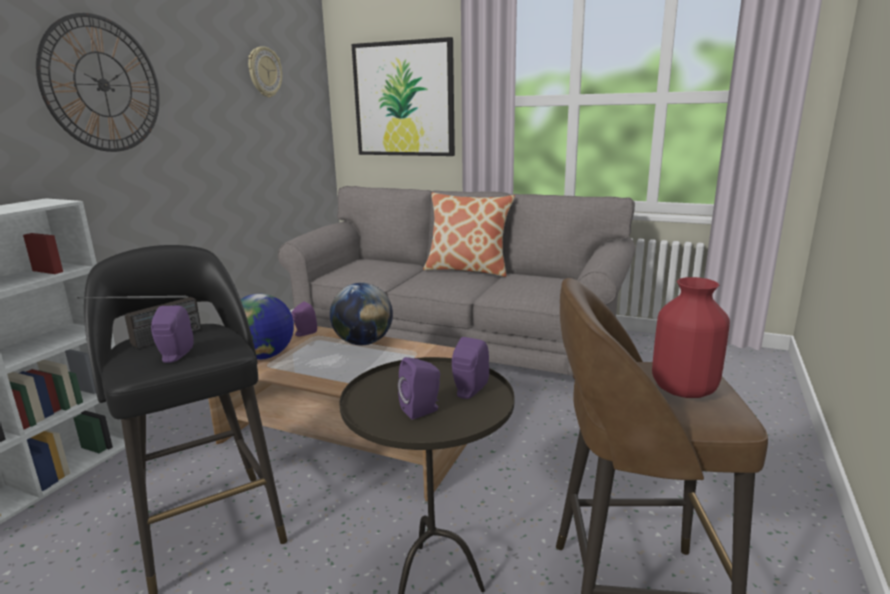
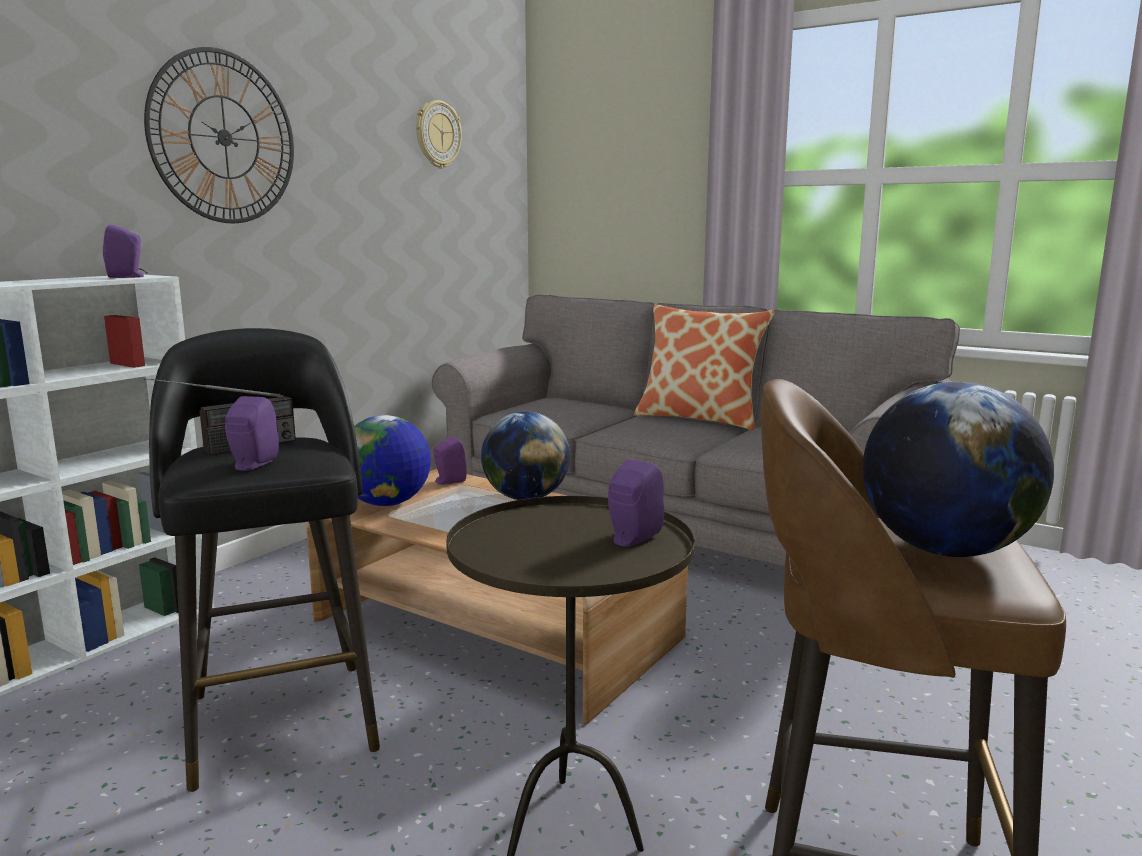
camera: 10 degrees right, 5 degrees down
picture [351,37,455,156] -> none
purple speaker [398,357,440,419] -> purple speaker moved to [103,225,148,278]
red vase [652,277,730,398] -> globe [863,382,1054,557]

